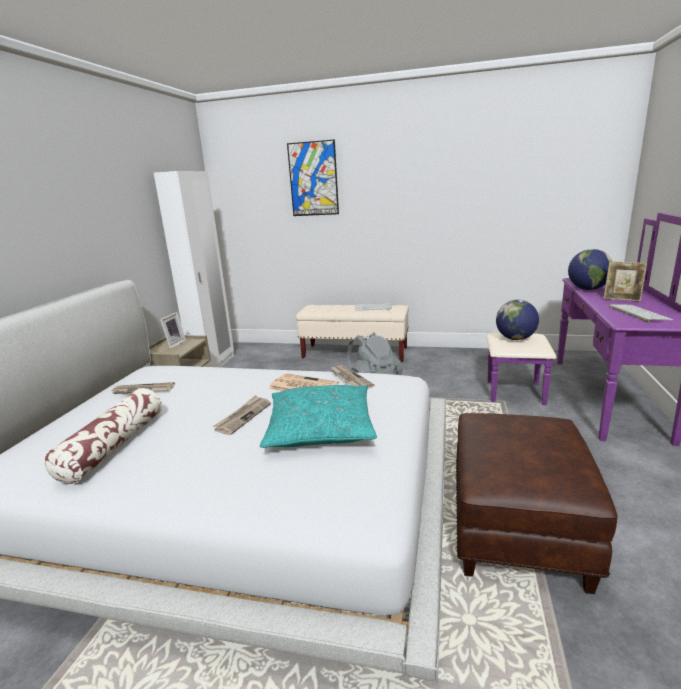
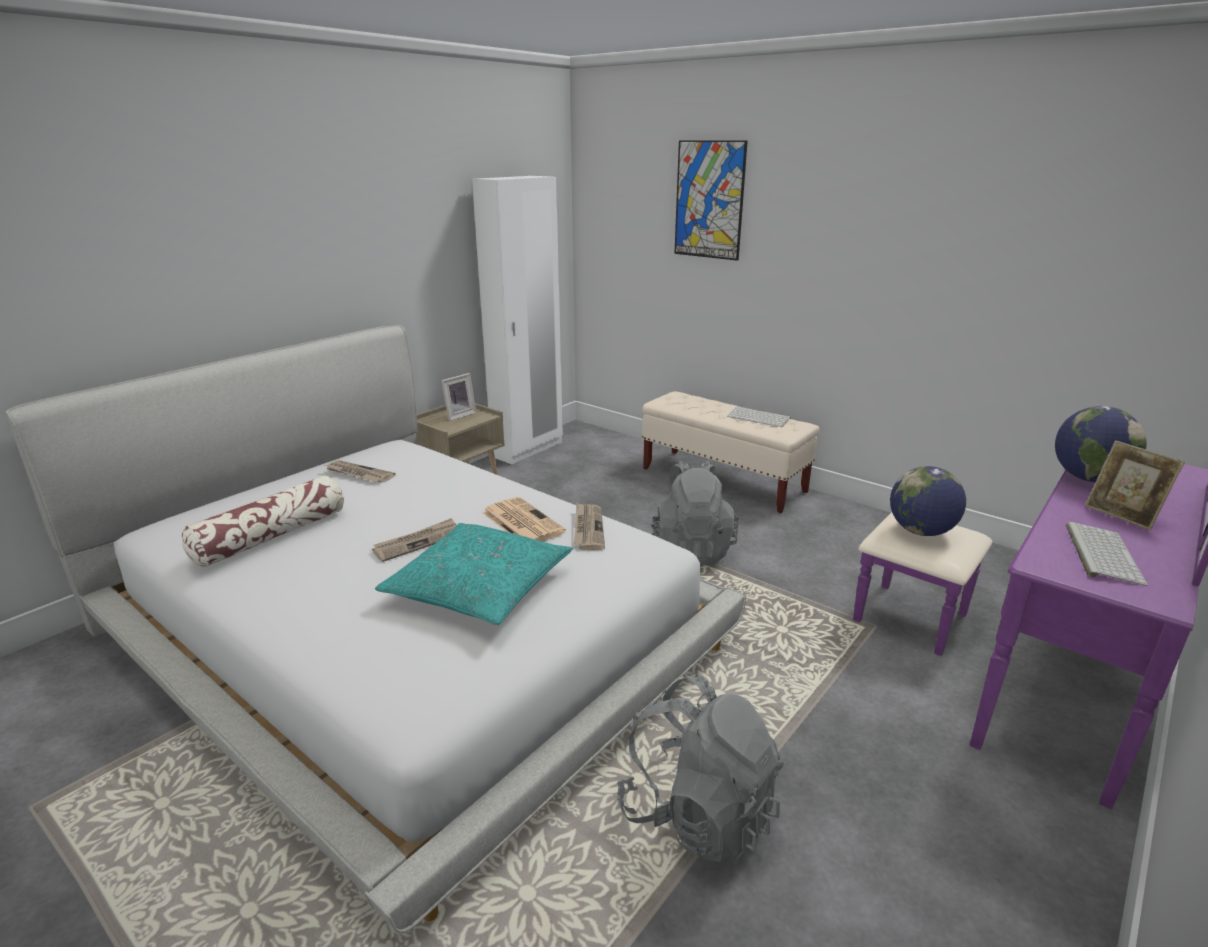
camera: 25 degrees right, 5 degrees up
brown ottoman [456,413,618,594] -> grey backpack [617,675,784,863]

